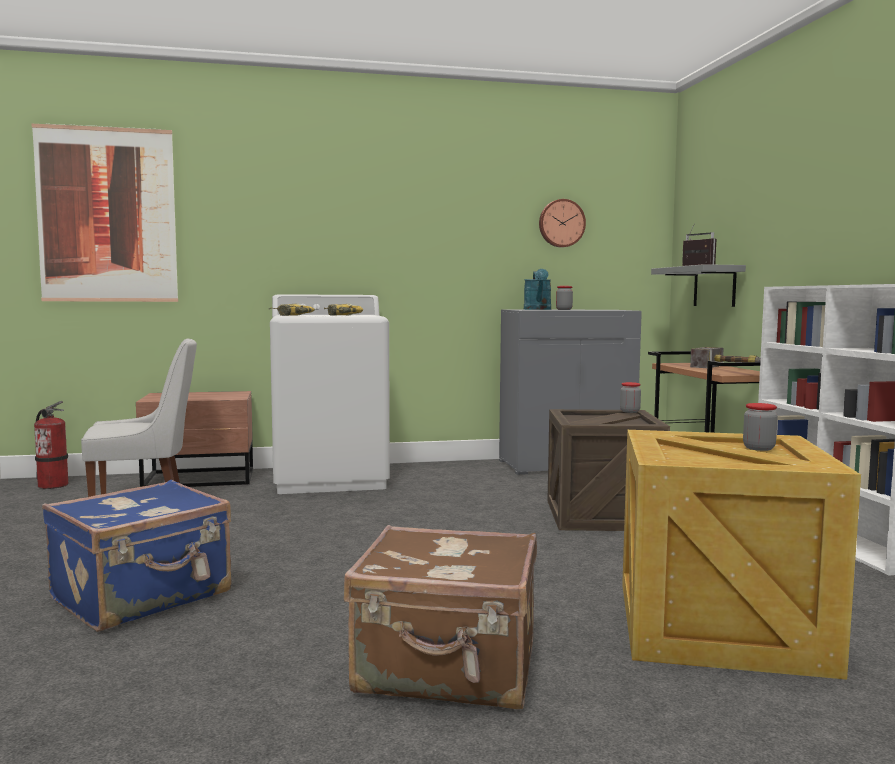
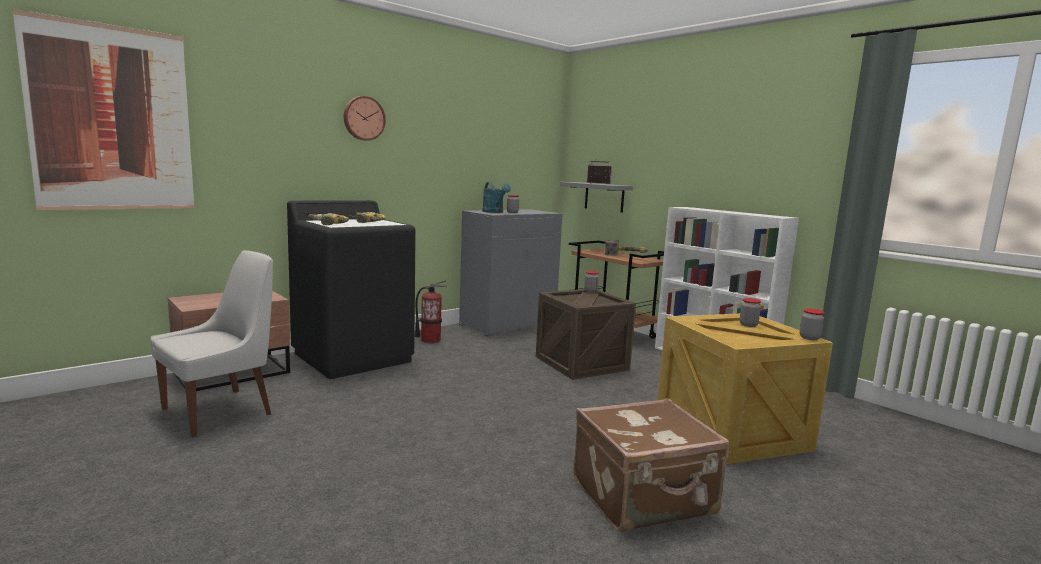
camera: 30 degrees left, 5 degrees up
fire extinguisher [34,401,68,489] -> fire extinguisher moved to [415,280,447,343]
blue suitcase [42,480,232,632] -> none
white washing machine [270,294,390,494] -> black washing machine [287,200,416,379]
wall clock [539,199,586,247] -> wall clock moved to [344,96,386,141]
none -> jar [800,308,824,340]

